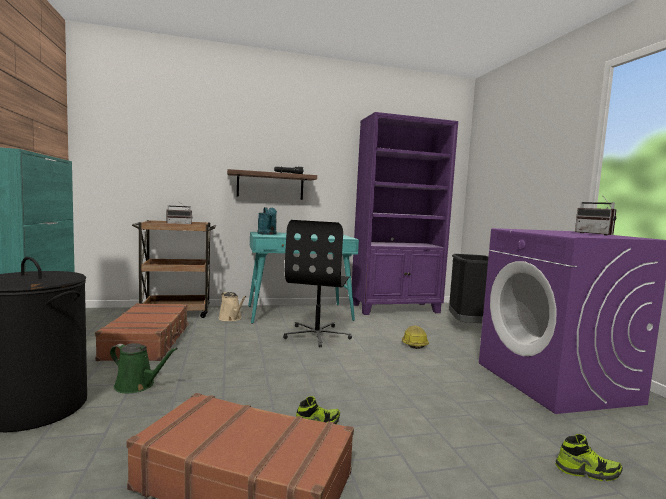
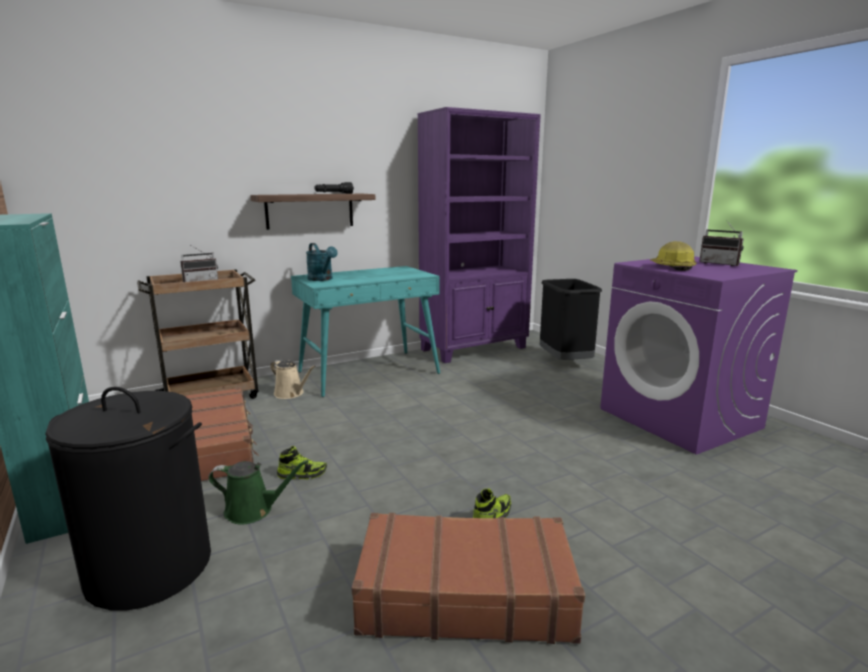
camera: 15 degrees left, 10 degrees up
black office chair [283,220,352,348] -> none
hard hat [402,326,429,349] -> hard hat moved to [650,241,696,271]
shoe [556,434,623,481] -> shoe moved to [277,446,327,479]

